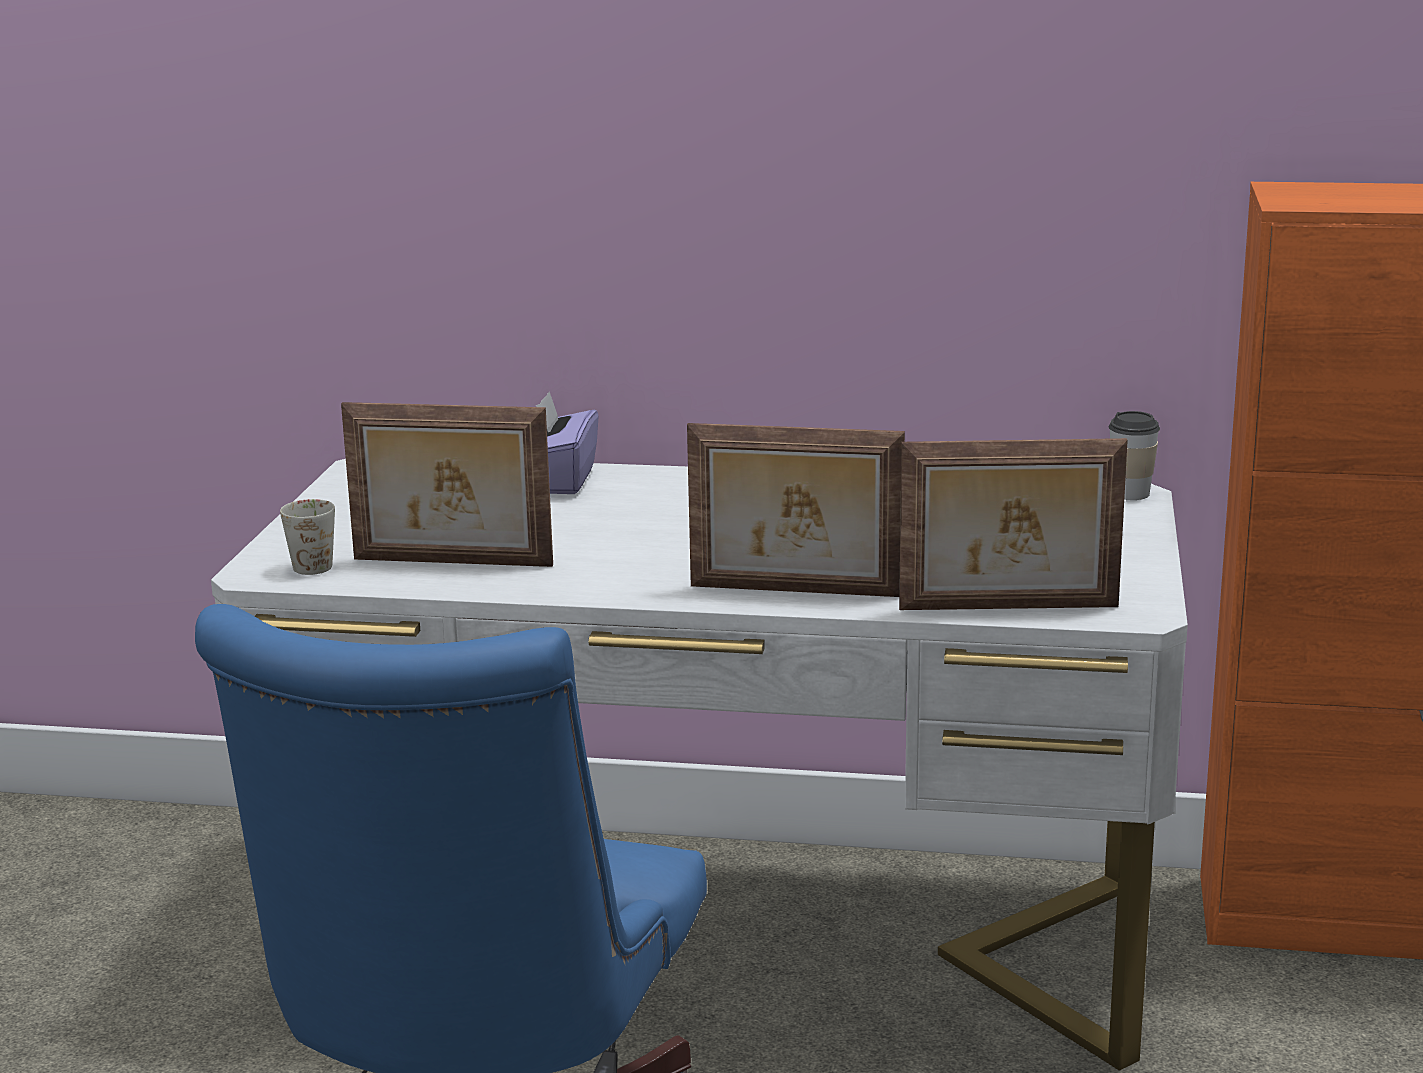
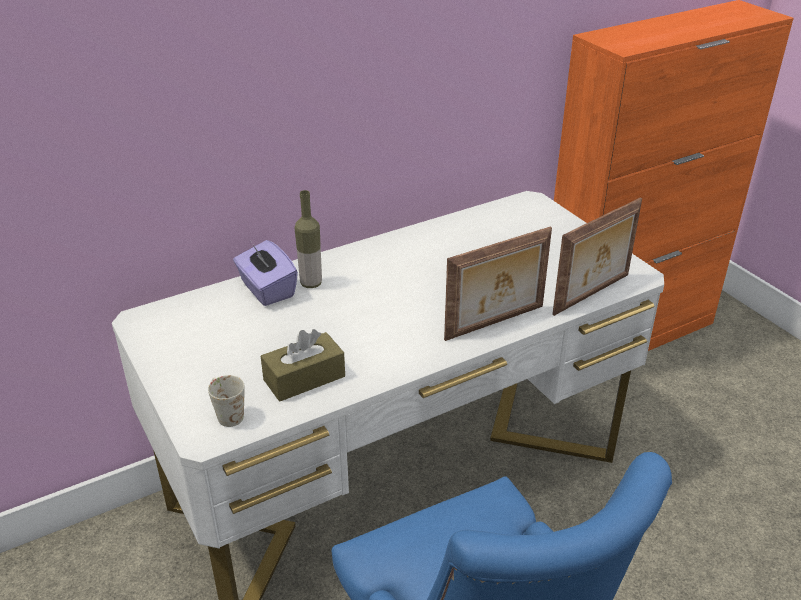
camera: 40 degrees left, 15 degrees up
picture frame [341,402,553,567] -> brown tissue box [261,329,345,402]
cup [1109,411,1160,500] -> none
none -> bottle [295,190,322,288]

